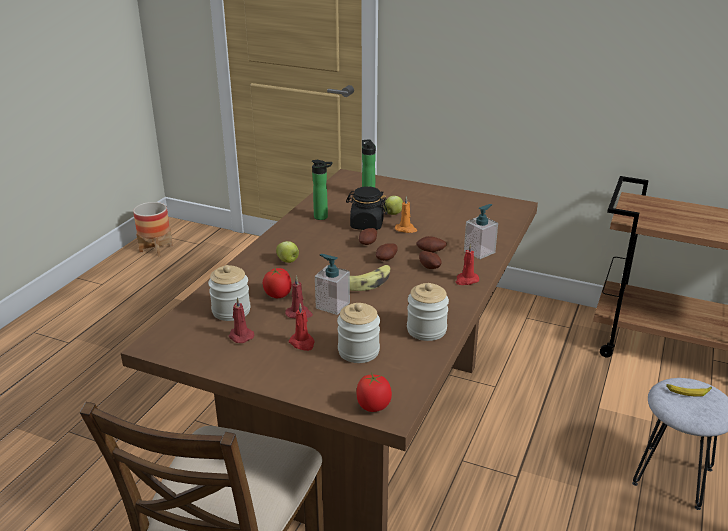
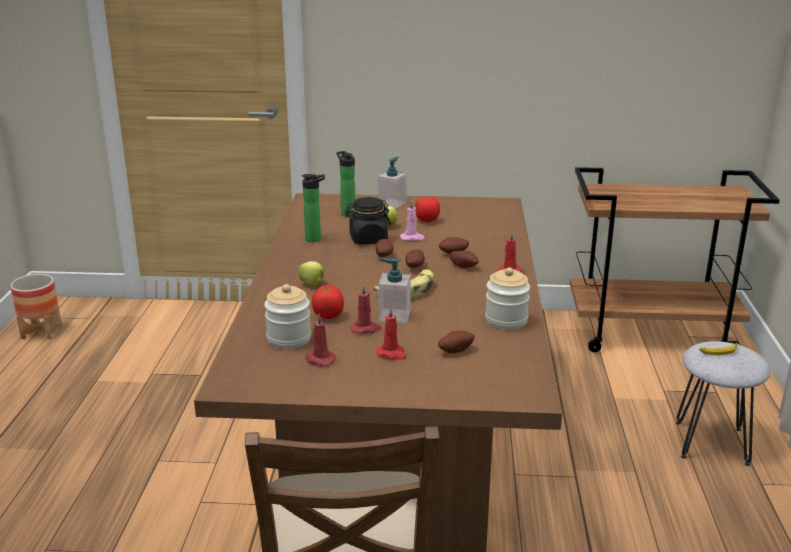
camera: 20 degrees left, 5 degrees down
jar [337,303,380,363] -> potato [438,331,475,353]
tomato [357,373,392,412] -> tomato moved to [415,196,440,222]
orange candle [395,196,417,233] -> pink candle [400,201,425,241]
soap dispenser [464,204,498,259] -> soap dispenser moved to [378,157,407,209]

